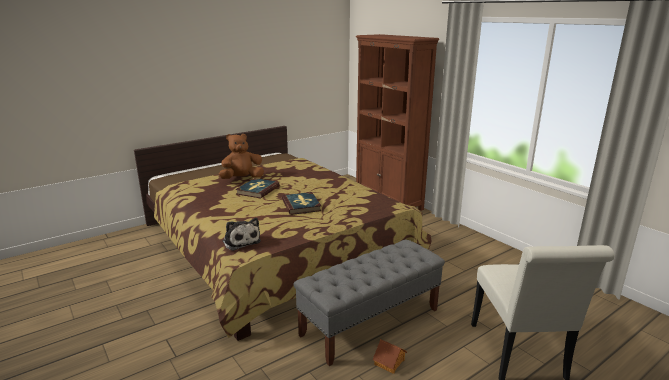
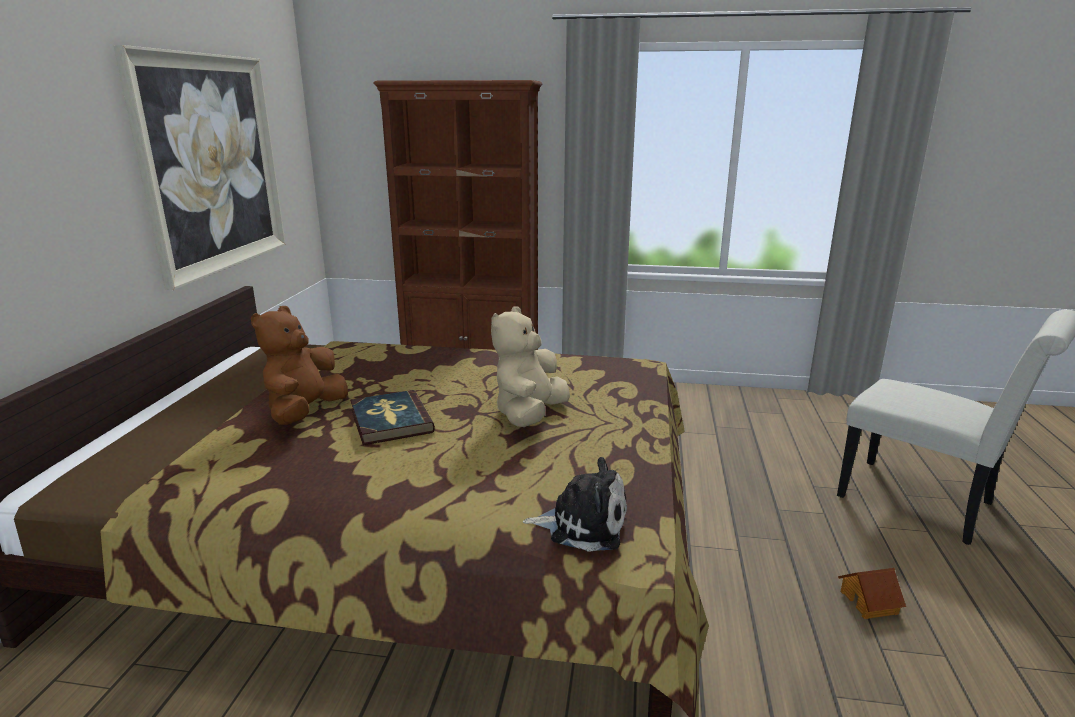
camera: 45 degrees left, 0 degrees up
book [282,192,322,215] -> beige plush toy [491,307,570,427]
grey bench [294,240,445,366] -> none
none -> picture [113,45,286,290]

